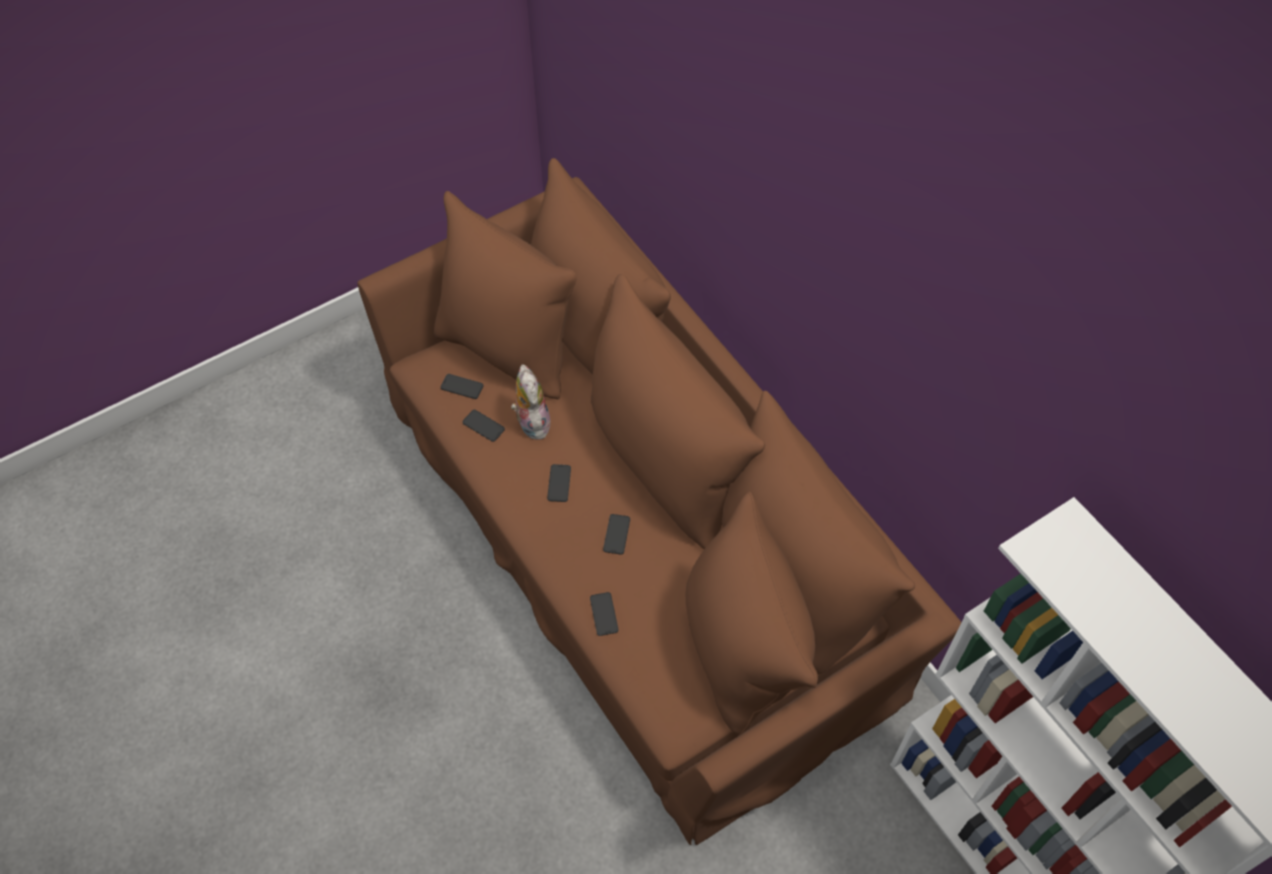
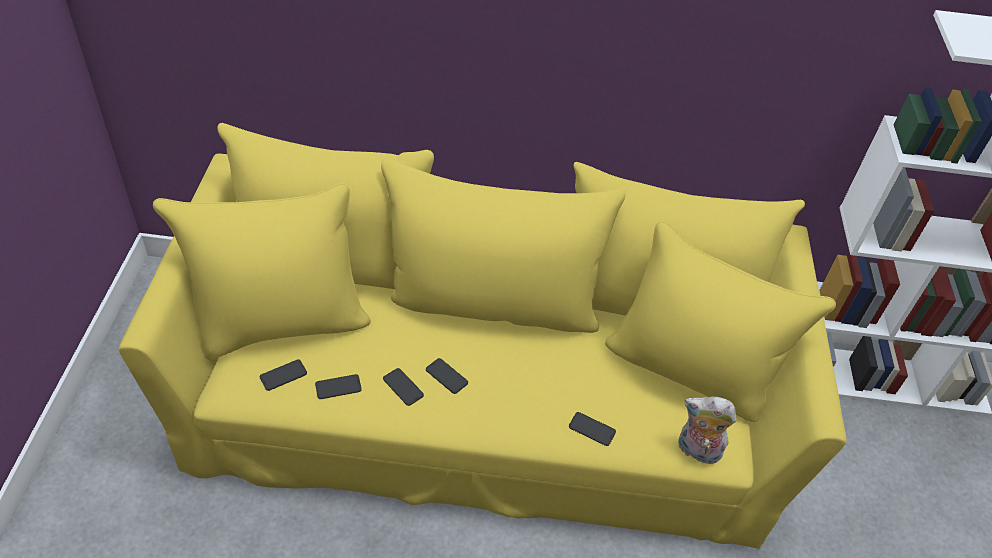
camera: 55 degrees left, 10 degrees down
brown sofa [358,158,961,845] -> yellow sofa [119,123,847,548]
plush toy [511,364,550,440] -> plush toy moved to [678,396,737,464]
phone [603,514,630,555] -> phone moved to [383,368,424,406]

